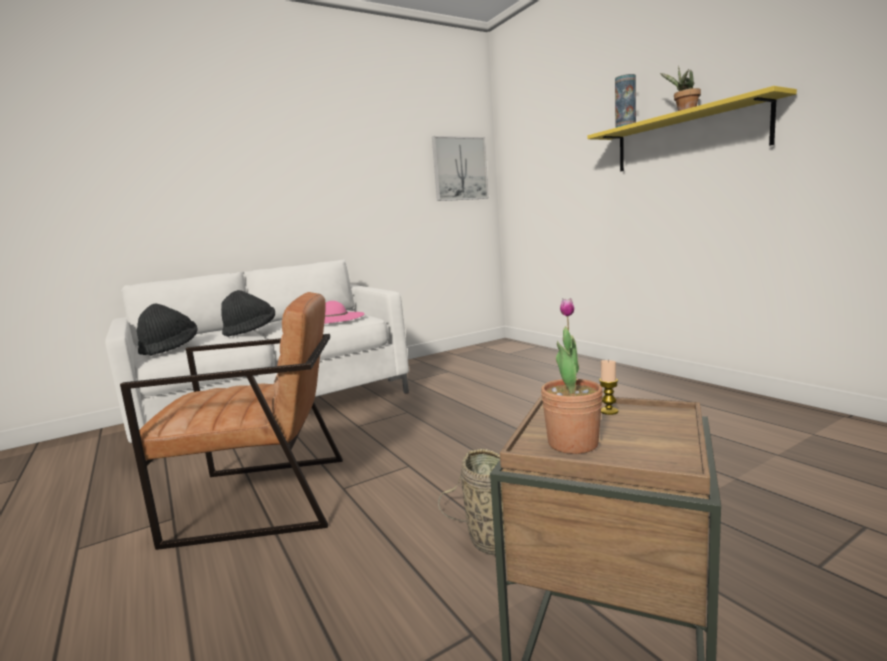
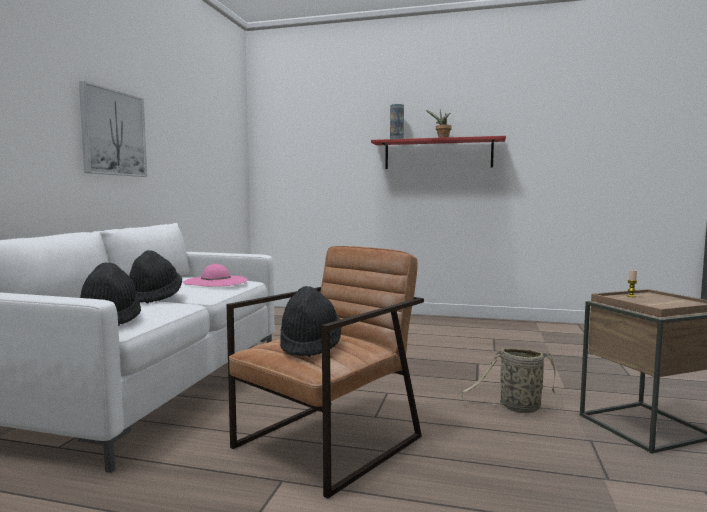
camera: 45 degrees left, 5 degrees down
picture [432,136,489,201] -> picture moved to [79,81,147,177]
potted plant [541,298,603,454] -> none
yellow shelf [588,86,797,171] -> red shelf [371,136,506,169]
none -> black hat [280,286,341,357]

